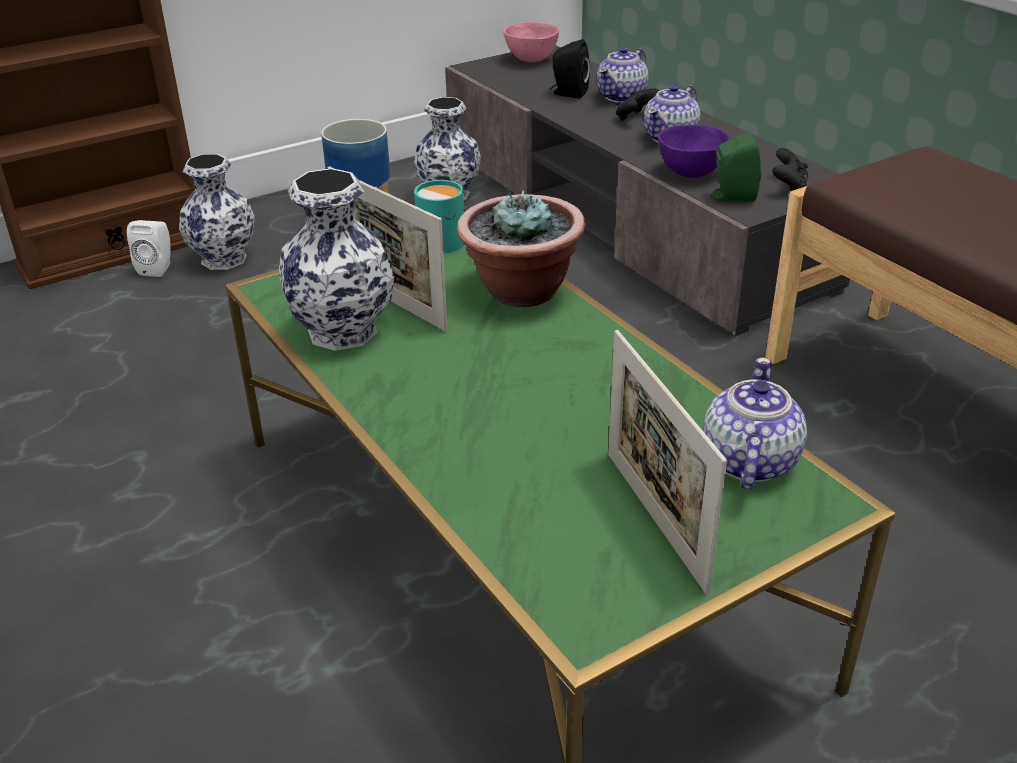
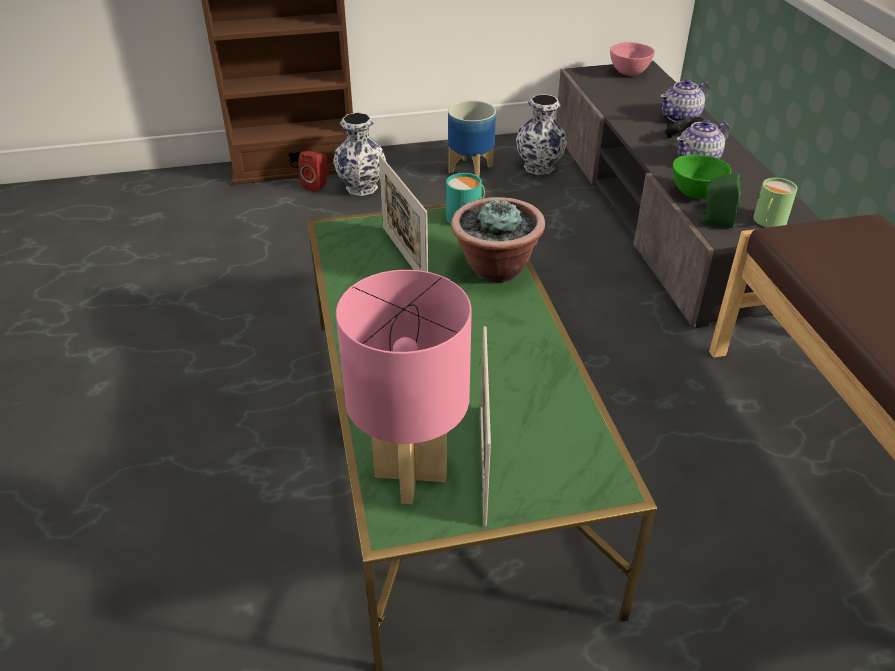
camera: 20 degrees right, 5 degrees up
white speaker [127,220,171,277] -> red speaker [298,151,328,192]
vase [278,168,394,351] -> none
black speaker [550,39,590,99] -> none
purple bowl [658,125,731,178] -> green bowl [673,154,731,199]
teapot [703,357,807,489] -> none
black game controller [772,148,808,191] -> green mug [753,178,797,228]
none -> pink table lamp [336,270,472,504]

